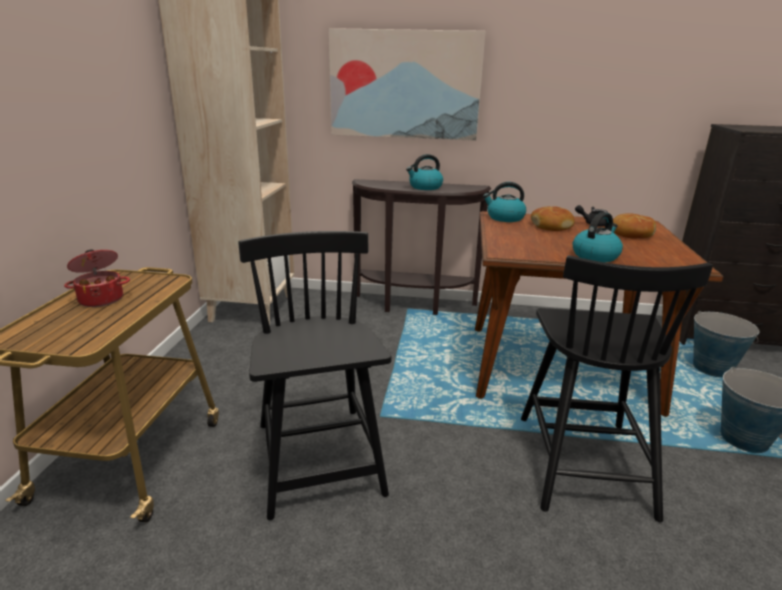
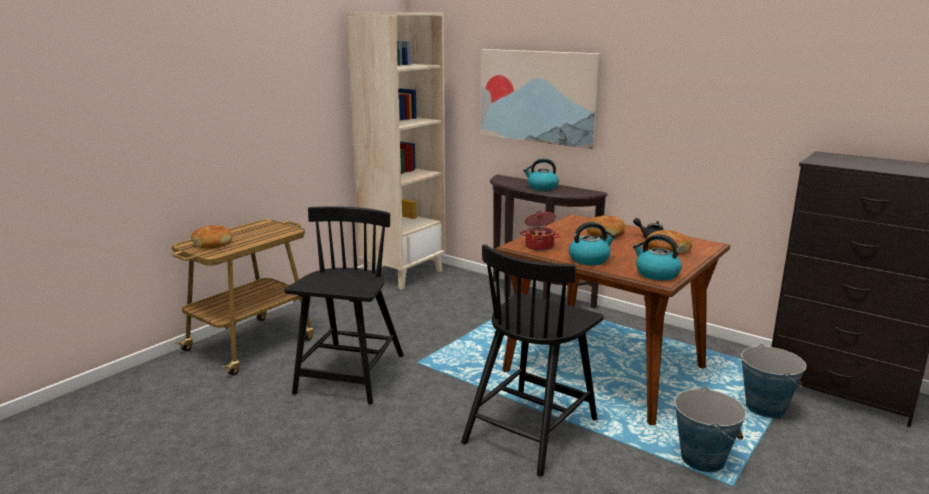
camera: 30 degrees right, 5 degrees down
cooking pot [64,250,130,307] -> cooking pot moved to [520,211,561,251]
kettle [483,182,526,222] -> kettle moved to [633,234,682,280]
none -> bread [191,225,232,248]

